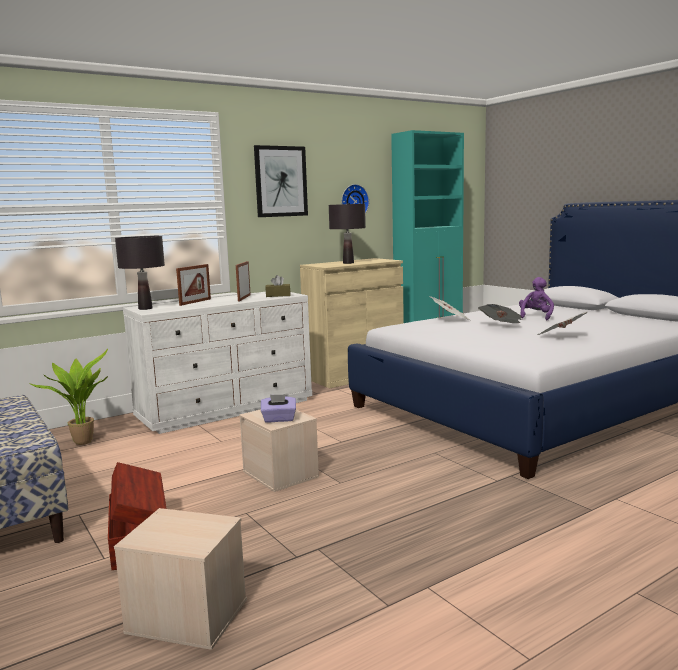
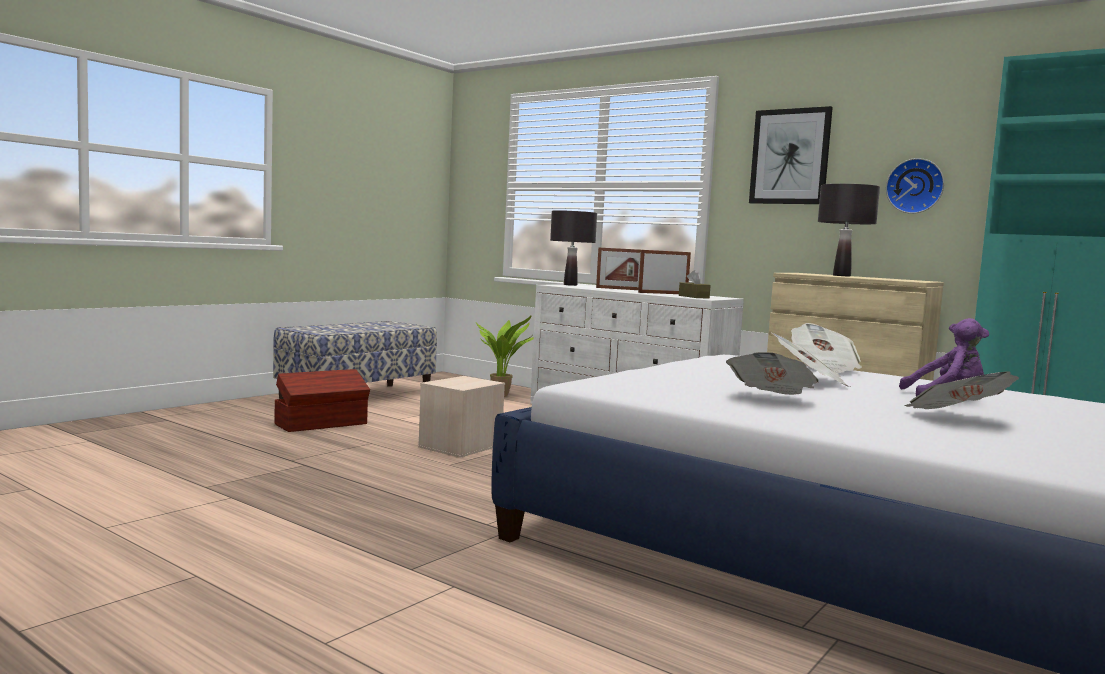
camera: 70 degrees right, 5 degrees down
beige storage box [114,508,247,650] -> none
purple tissue box [261,394,296,423] -> none
none -> newspaper [905,371,1019,409]

